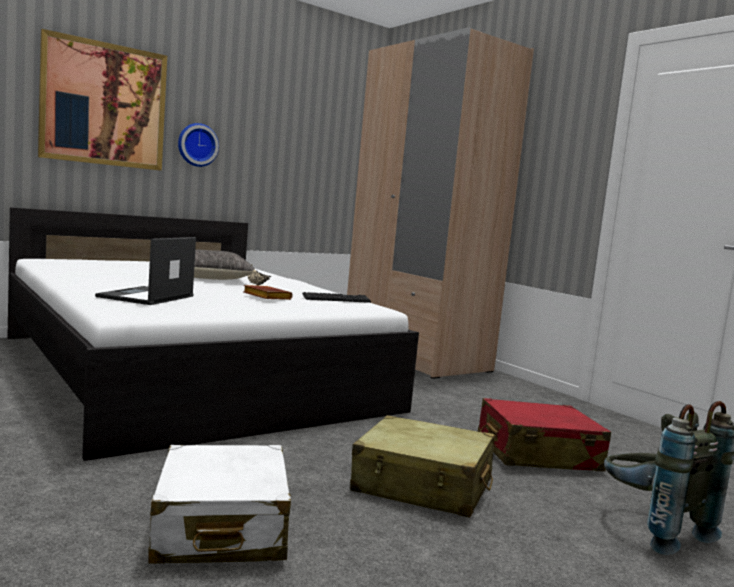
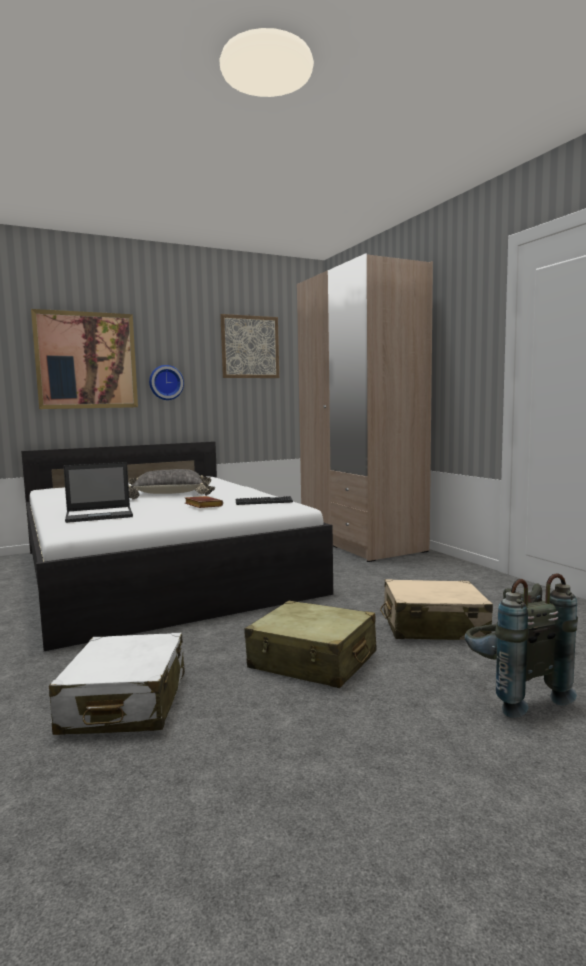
camera: 10 degrees right, 0 degrees up
laptop [95,237,196,305] -> laptop turned 135 degrees counterclockwise [63,462,133,523]
red suitcase [478,398,611,471] -> beige suitcase [380,579,493,640]
none -> picture [220,314,279,378]

